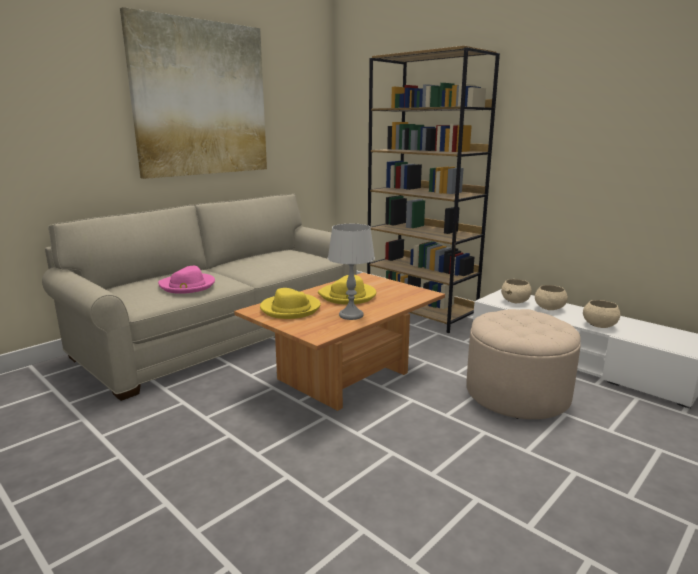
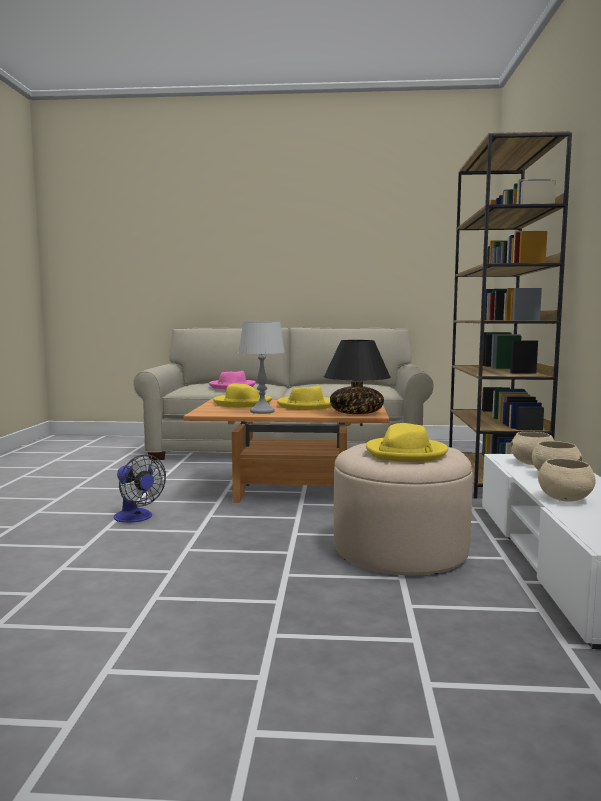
camera: 50 degrees right, 10 degrees down
picture [120,7,267,179] -> none
none -> fan [114,454,166,523]
none -> black table lamp [324,340,391,414]
none -> yellow hat [366,423,448,462]

